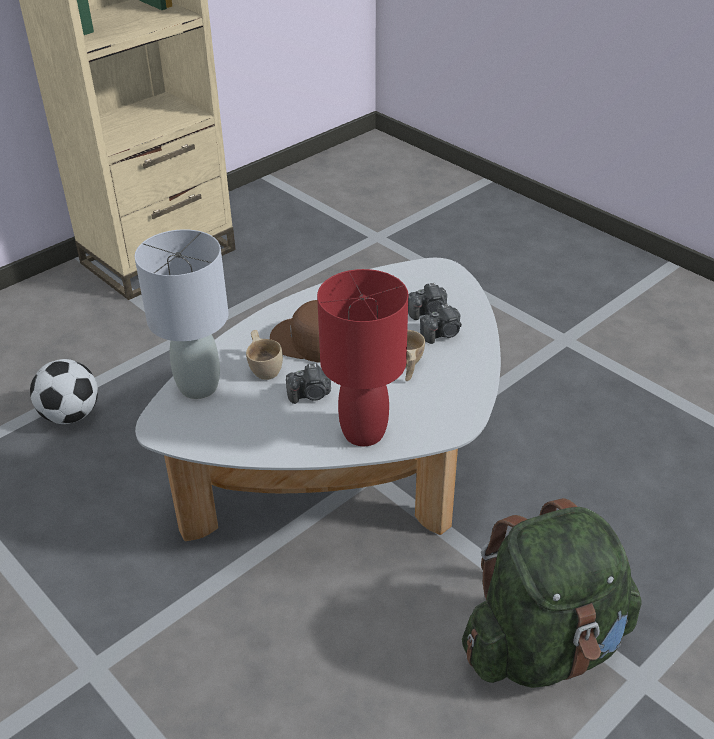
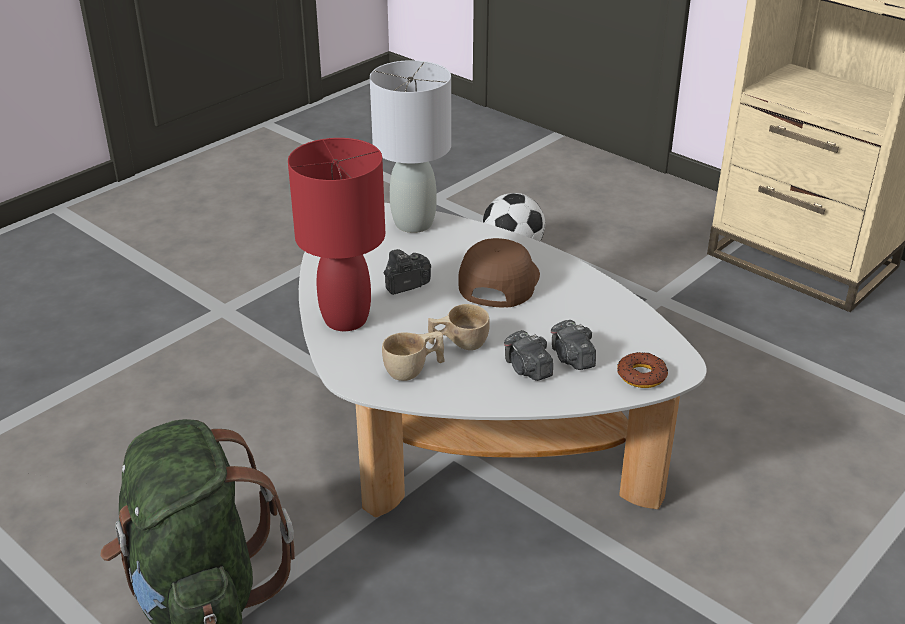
camera: 85 degrees right, 5 degrees down
beige cup [246,330,283,380] -> beige cup moved to [382,331,445,381]
camera [286,363,331,404] -> camera turned 75 degrees clockwise [384,249,431,295]
none -> donut [617,352,668,388]

